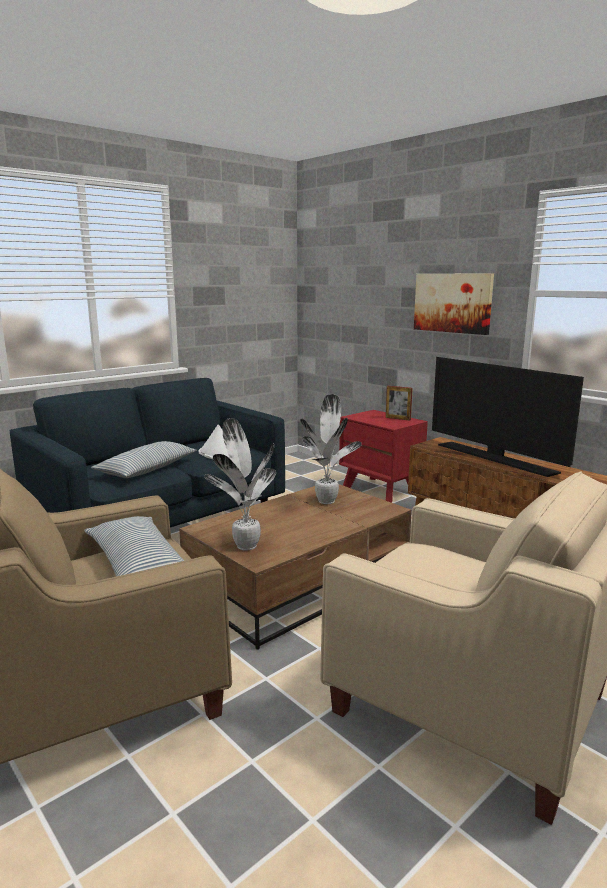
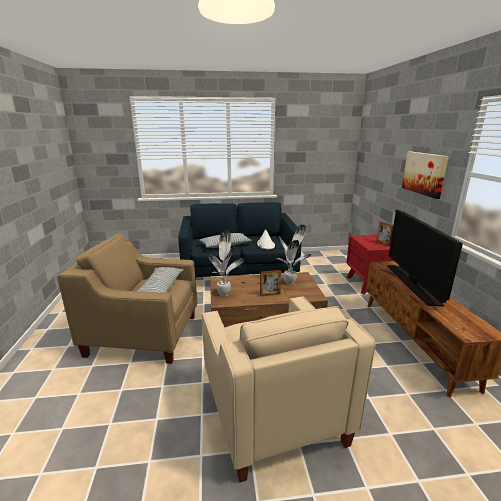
camera: 35 degrees right, 5 degrees up
none -> picture frame [260,270,281,296]

